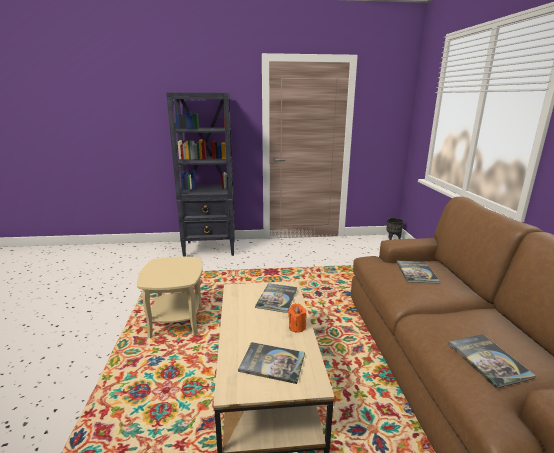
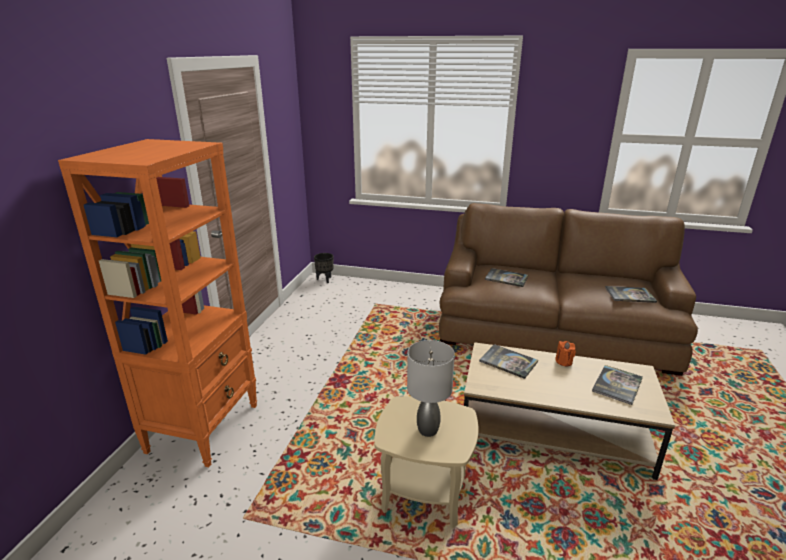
camera: 70 degrees left, 5 degrees up
black bookcase [166,93,235,257] -> orange bookcase [58,139,257,467]
none -> grey table lamp [407,340,455,437]

